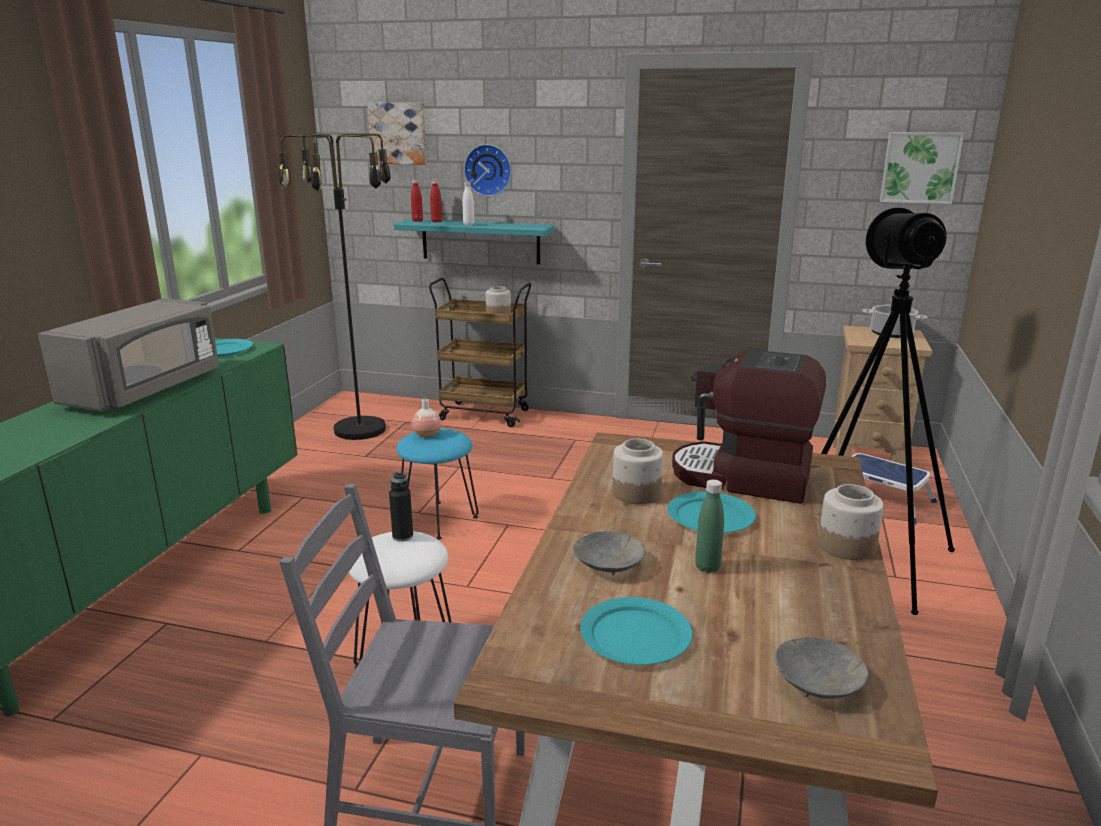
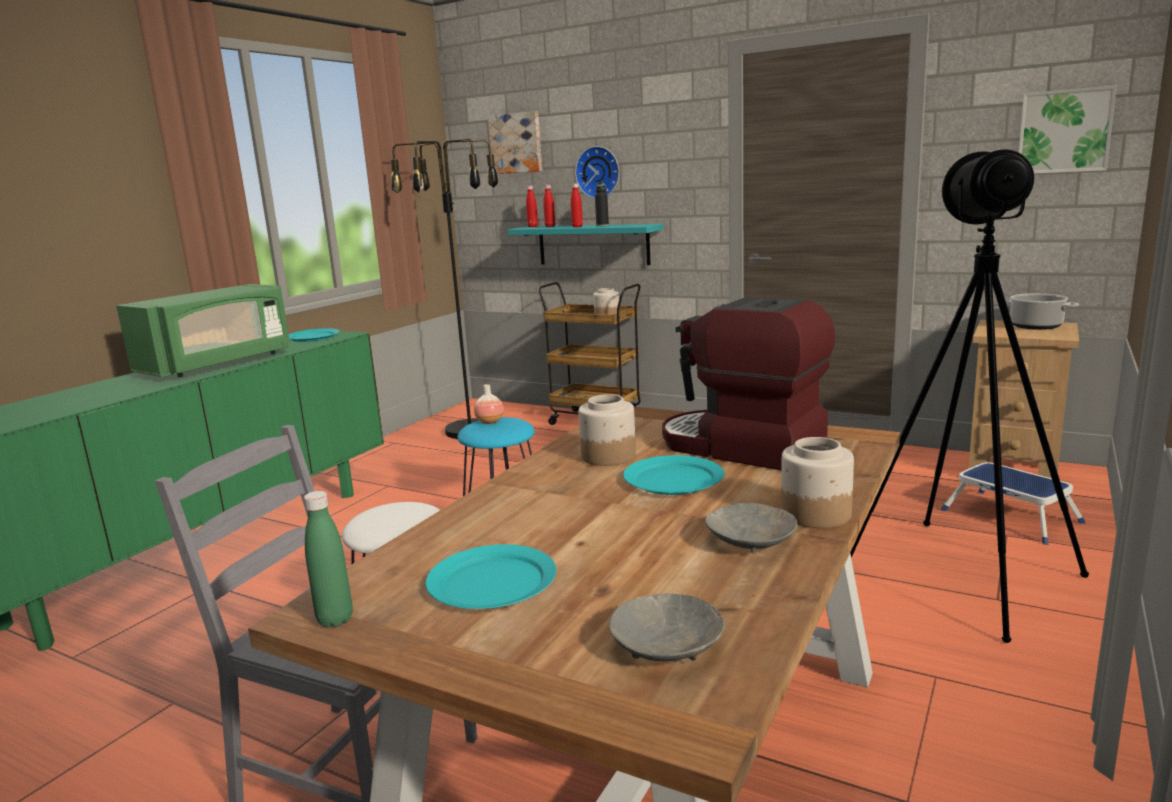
camera: 15 degrees right, 5 degrees down
grey microwave [38,298,219,411] -> green microwave [116,284,290,377]
black bottle [389,472,413,542] -> black bottle moved to [595,182,609,227]
white bottle [463,181,474,226] -> red bottle [570,183,583,227]
grey bowl [573,531,645,575] -> grey bowl moved to [705,503,797,552]
green bottle [695,479,724,573] -> green bottle moved to [304,491,353,628]

